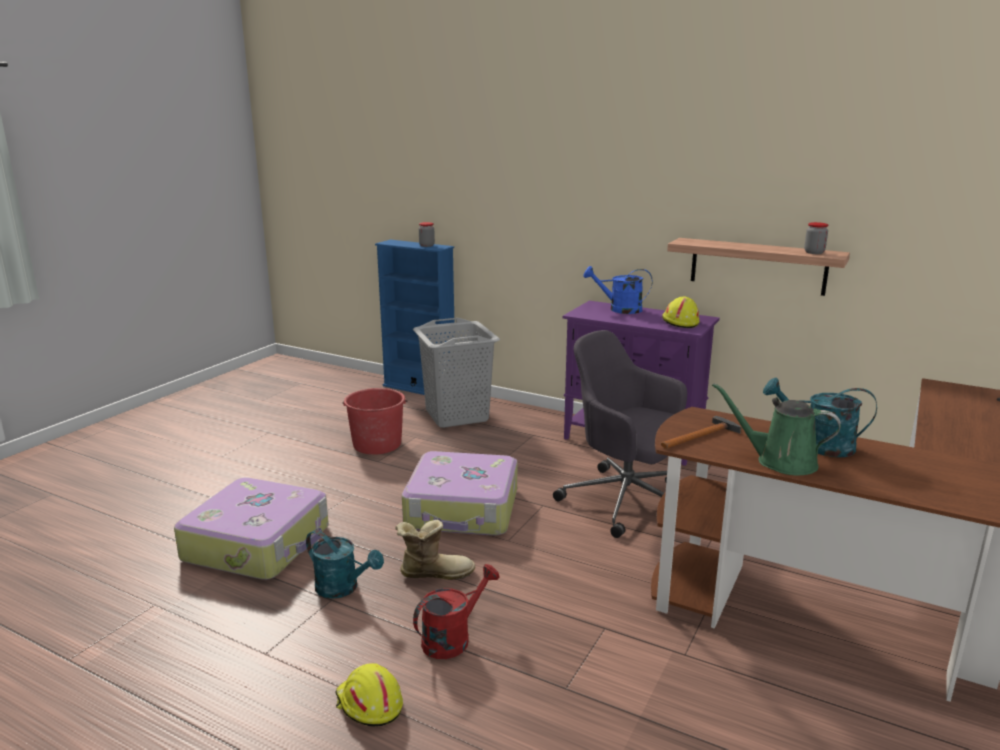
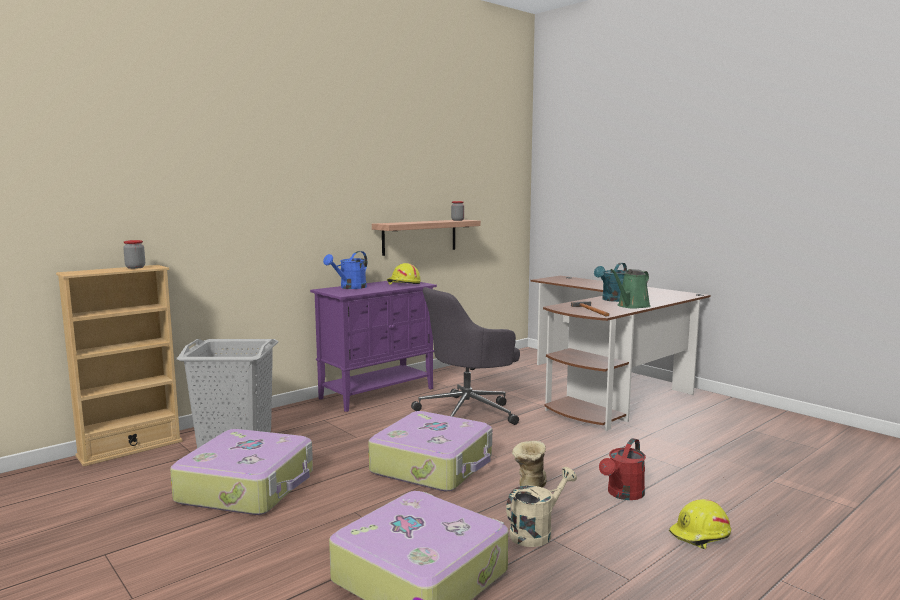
camera: 70 degrees left, 10 degrees down
turquoise watering can [306,530,384,599] -> beige watering can [506,467,577,547]
red bucket [342,388,408,455] -> suitcase [170,429,313,515]
blue bookcase [375,240,455,395] -> beige bookcase [56,265,182,467]
red watering can [413,564,500,659] -> red watering can turned 120 degrees counterclockwise [599,438,646,500]

